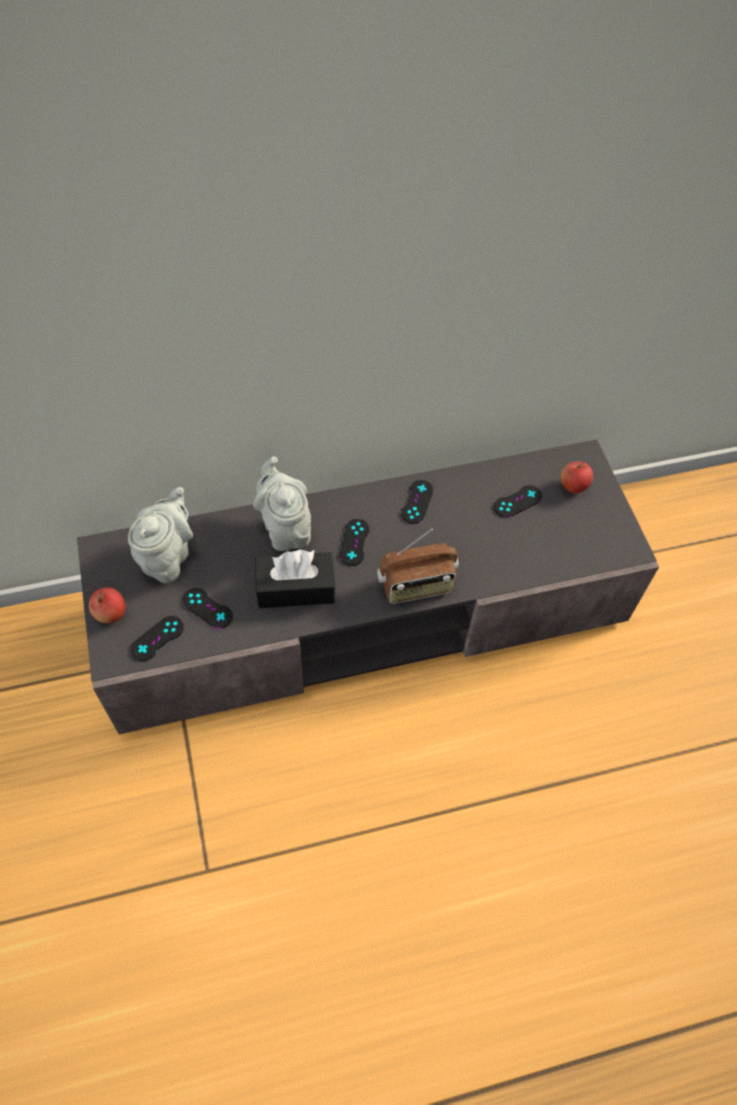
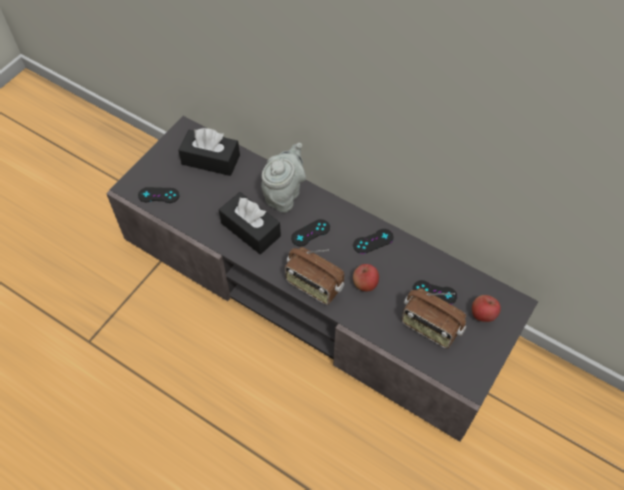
camera: 50 degrees right, 0 degrees up
apple [89,587,126,623] -> apple moved to [353,264,379,291]
grey teapot [128,487,193,583] -> black tissue box [178,128,240,176]
black game controller [182,588,233,629] -> none
none -> radio [401,288,466,348]

